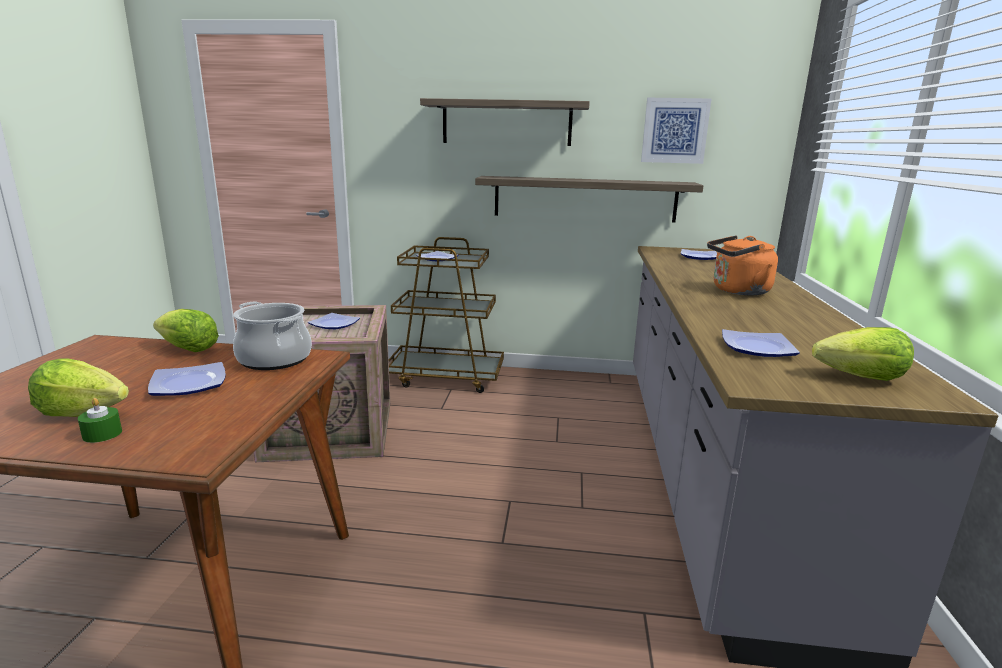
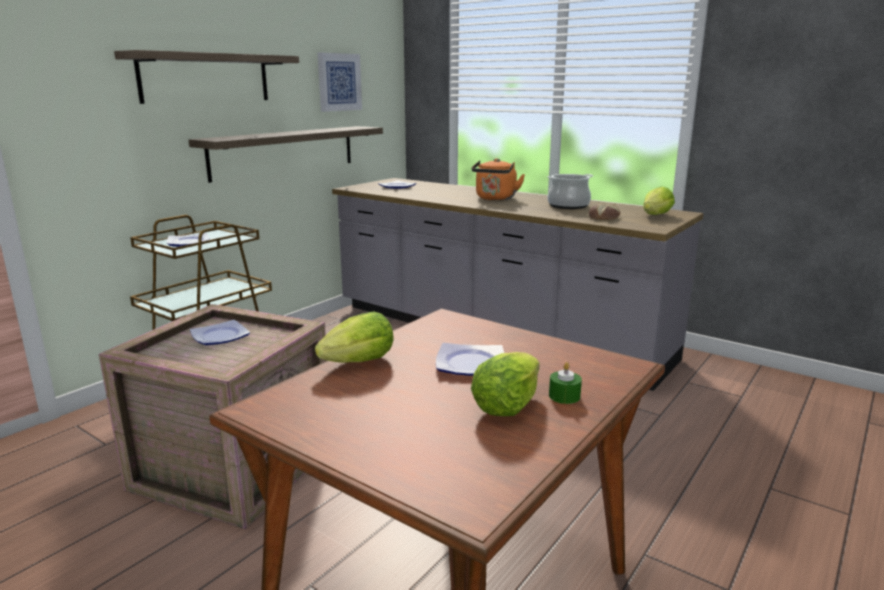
camera: 60 degrees left, 0 degrees up
cooking pot [233,301,312,370] -> cooking pot moved to [548,174,593,209]
plate [722,329,800,357] -> bread [589,203,620,220]

